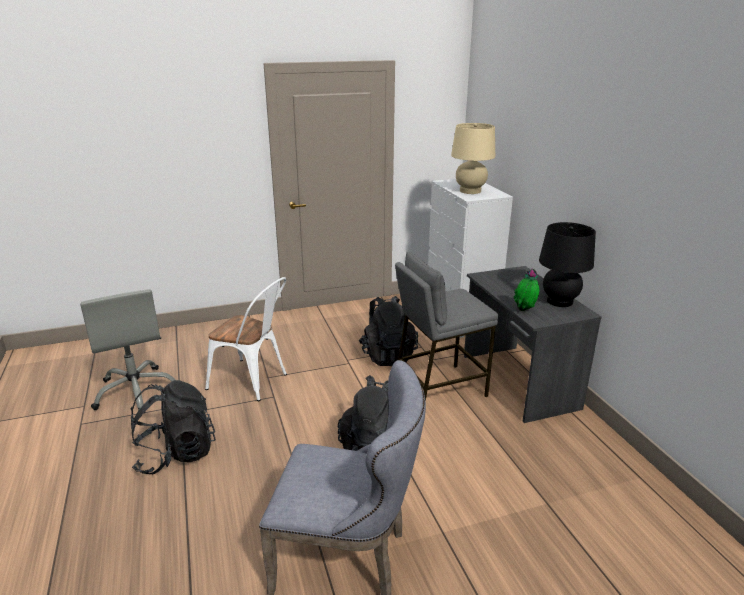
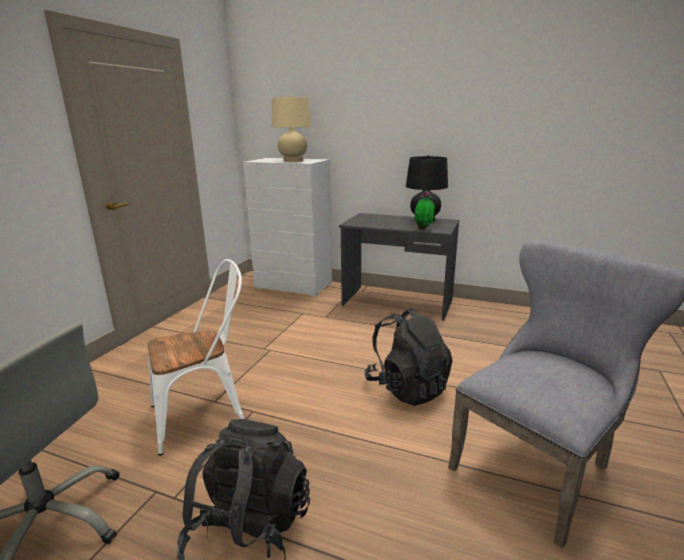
camera: 50 degrees left, 5 degrees down
black backpack [359,296,418,366] -> none
grey stool [395,252,498,401] -> none

